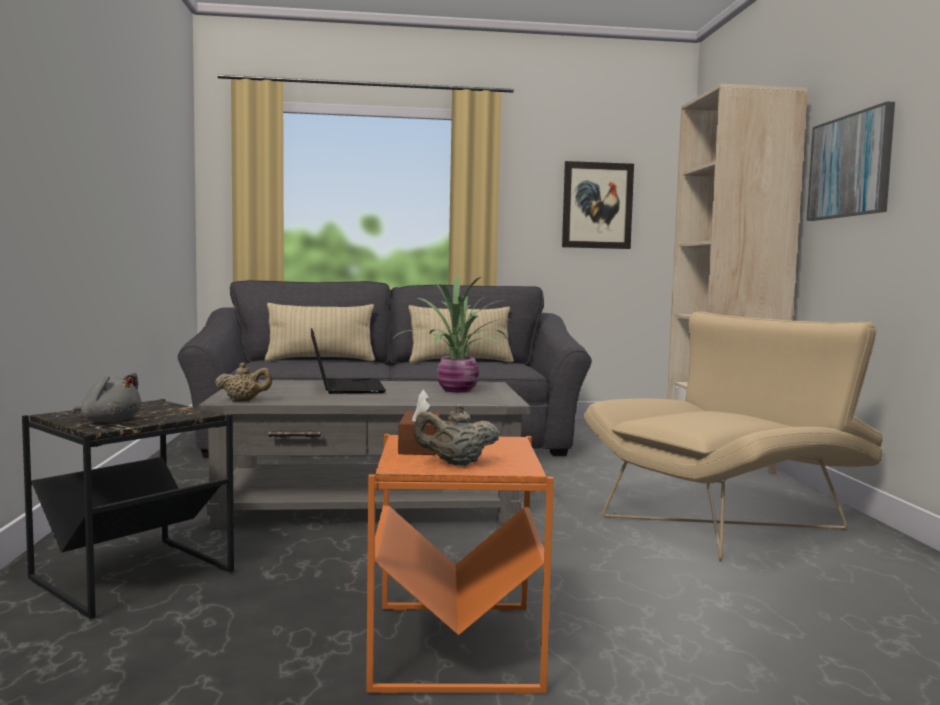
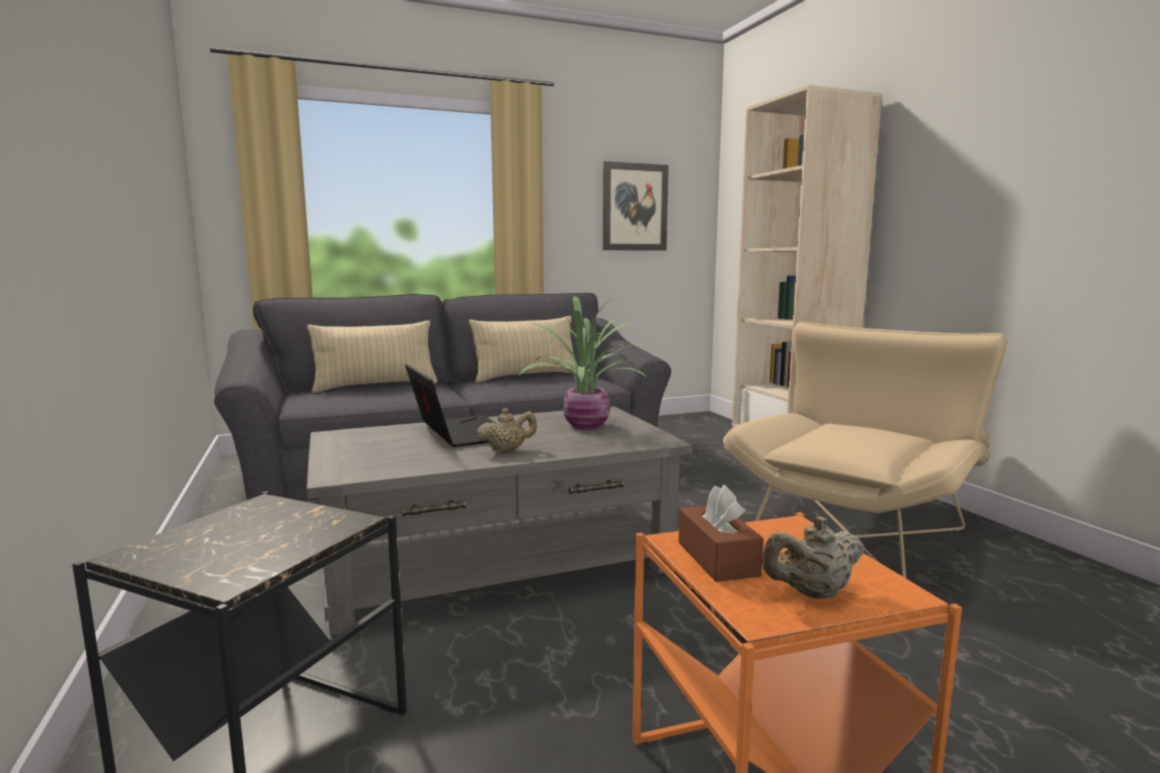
camera: 15 degrees left, 5 degrees up
grey plush toy [73,373,142,422] -> none
beige teapot [215,363,272,401] -> beige teapot moved to [477,408,537,453]
picture [807,102,895,221] -> none

